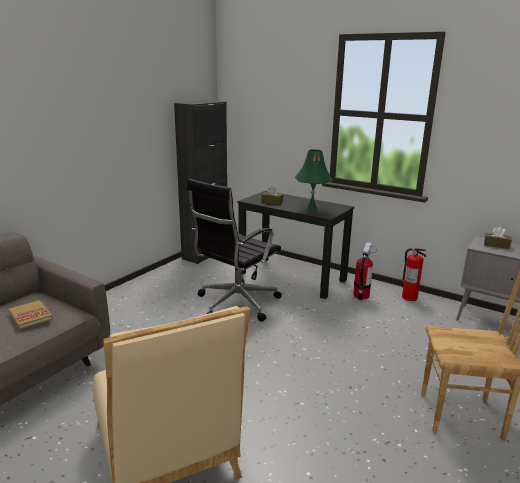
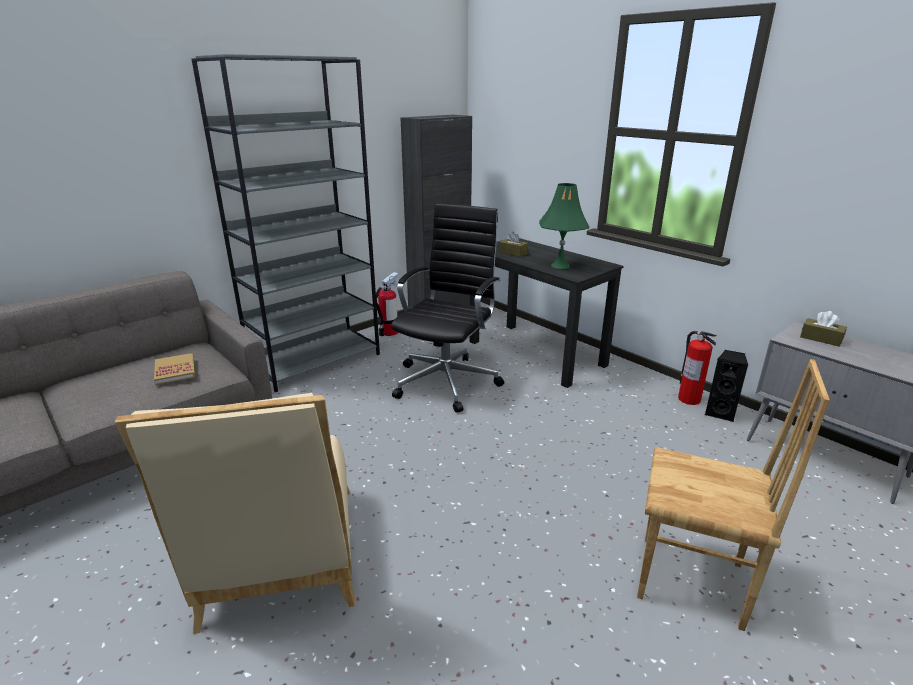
camera: 15 degrees right, 5 degrees up
black office chair [187,179,282,322] -> black office chair turned 150 degrees clockwise [391,203,504,413]
fire extinguisher [353,242,377,300] -> fire extinguisher moved to [376,272,399,336]
none -> grey bookcase [191,54,380,393]
none -> black speaker [705,350,748,422]

